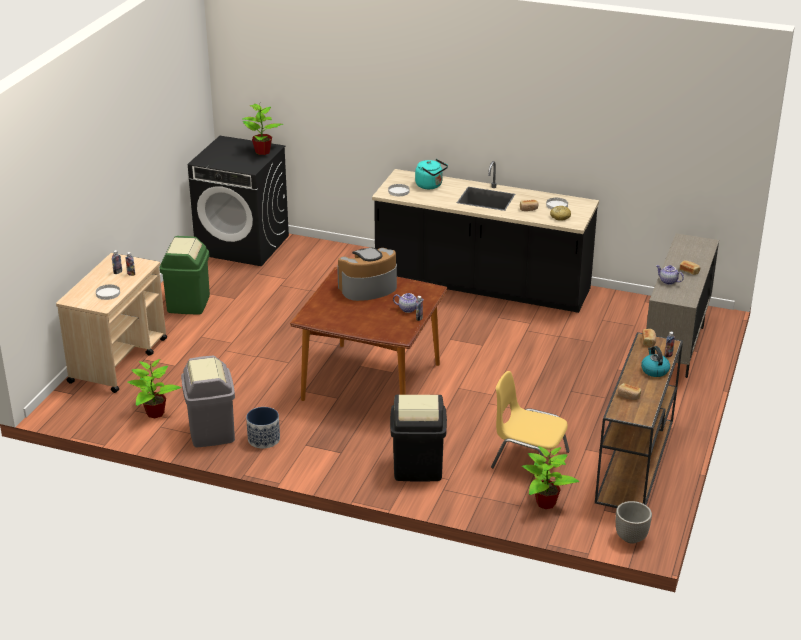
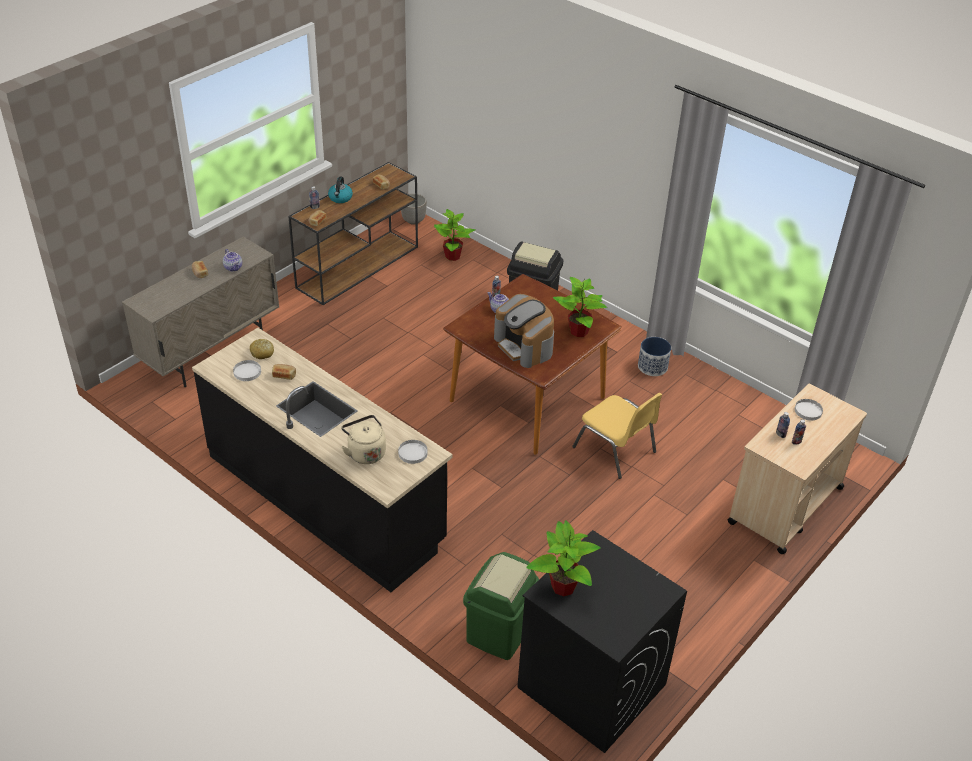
camera: 160 degrees left, 10 degrees up
potted plant [127,359,181,418] -> potted plant moved to [553,277,607,337]
green trash can [160,236,210,314] -> green trash can moved to [463,552,539,660]
grey trash can [181,356,235,447] -> none
coffee machine [337,248,397,301] -> coffee machine turned 60 degrees clockwise [494,294,554,368]
turquoise kettle [415,159,448,189] -> beige kettle [341,415,386,464]
yellow chair [491,371,570,480] -> yellow chair moved to [572,393,662,479]

